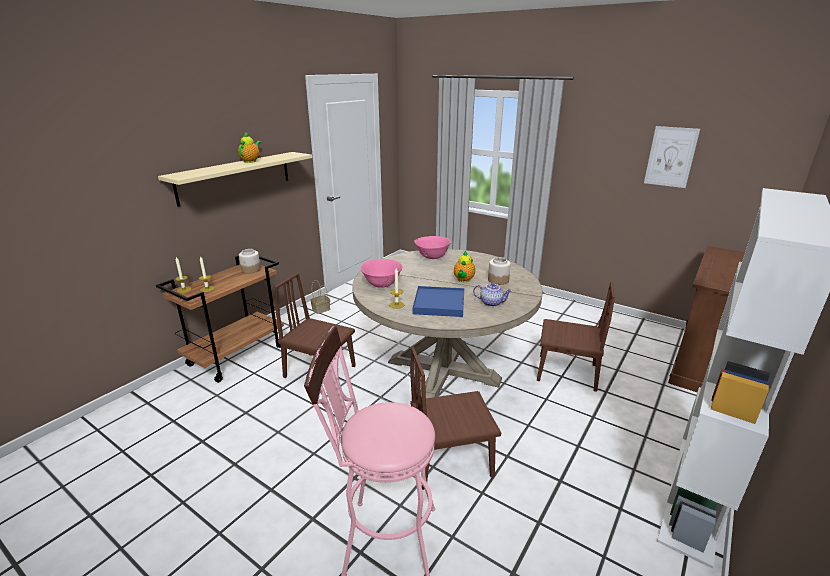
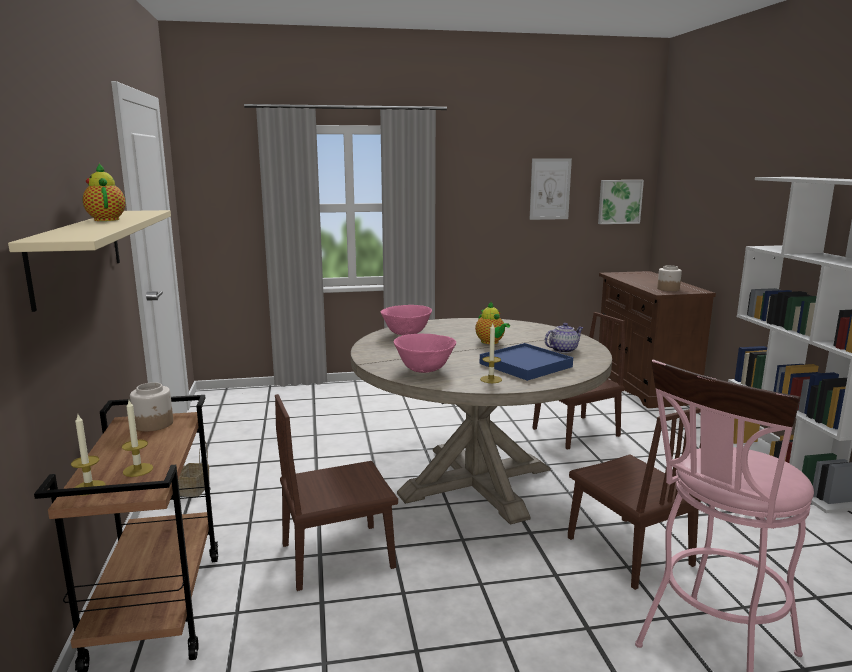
camera: 45 degrees left, 10 degrees down
brown chair [410,347,501,490] -> brown chair turned 60 degrees counterclockwise [568,407,701,590]
jar [488,257,511,285] -> jar moved to [657,265,682,291]
none -> picture [598,180,644,224]

